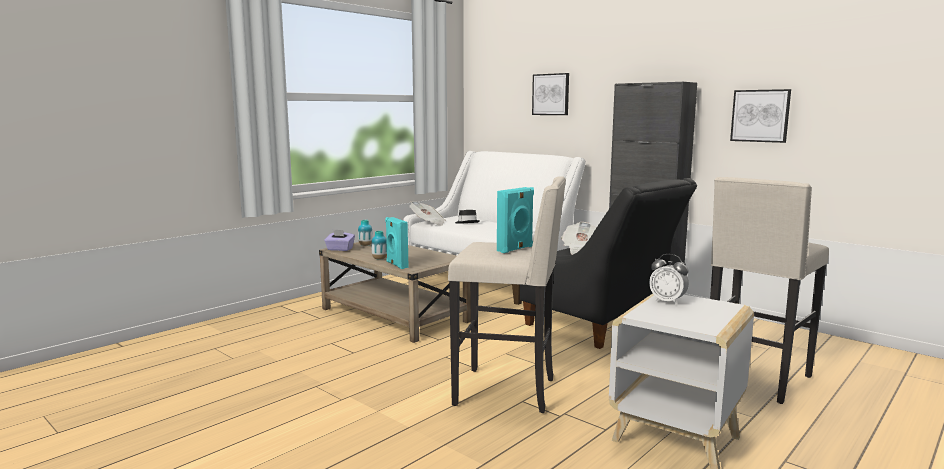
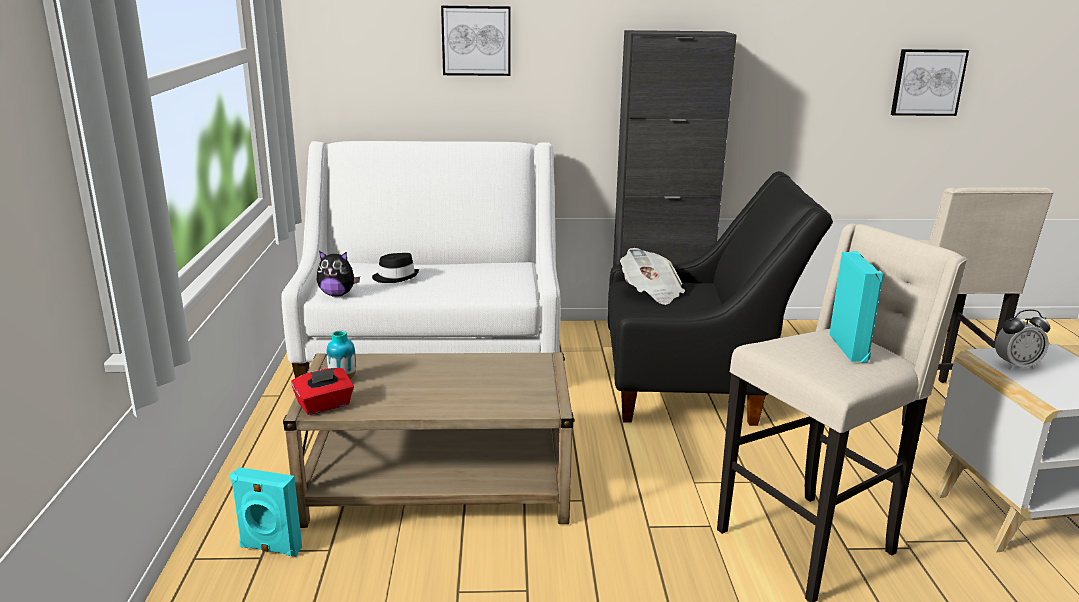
camera: 45 degrees left, 10 degrees up
purple tissue box [324,229,355,251] -> red tissue box [291,368,354,415]
vase [371,231,387,260] -> none
turquoise speaker [385,217,409,269] -> turquoise speaker moved to [230,467,302,557]
newspaper [410,201,446,226] -> plush toy [317,251,360,297]
picture [730,89,791,143] -> picture moved to [891,49,969,116]

